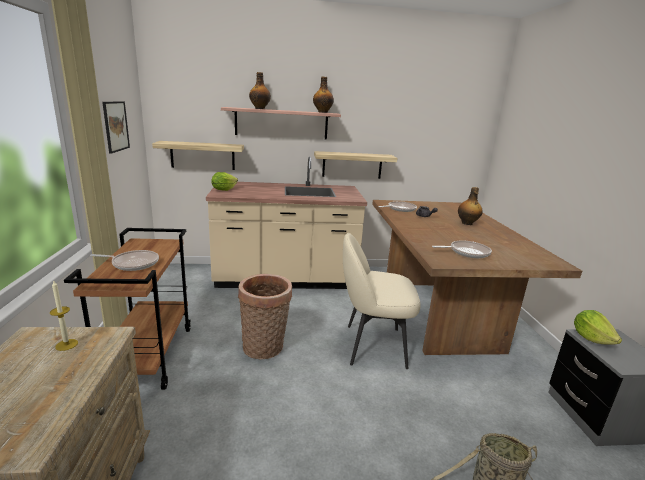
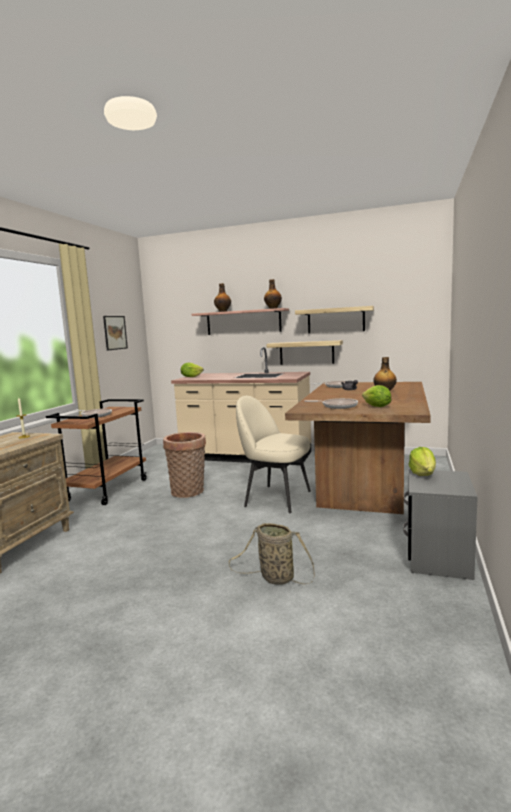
camera: 25 degrees right, 10 degrees down
shelf [152,141,244,170] -> shelf moved to [295,306,374,333]
none -> lettuce [362,385,391,407]

